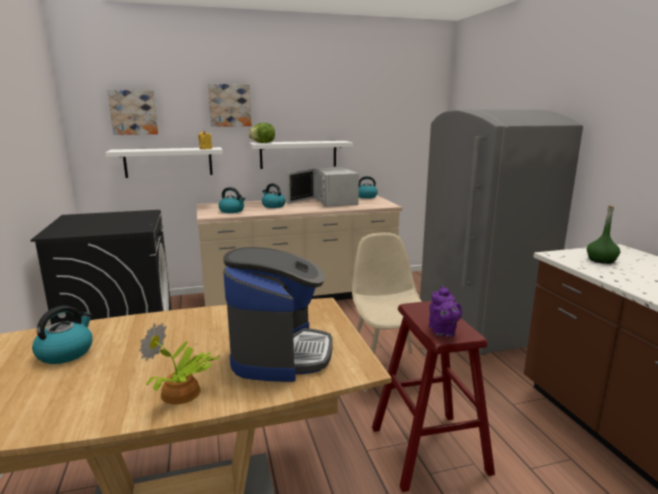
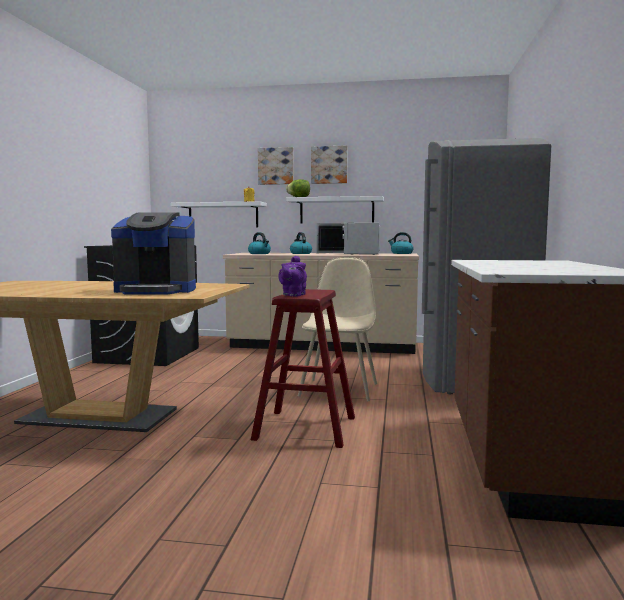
camera: 25 degrees right, 10 degrees down
kettle [32,306,93,364] -> none
picture [107,90,158,135] -> picture moved to [311,146,348,184]
potted plant [139,323,219,404] -> none
coffee machine [223,247,333,382] -> coffee machine turned 60 degrees clockwise [111,212,196,295]
green bottle [587,205,620,264] -> none

